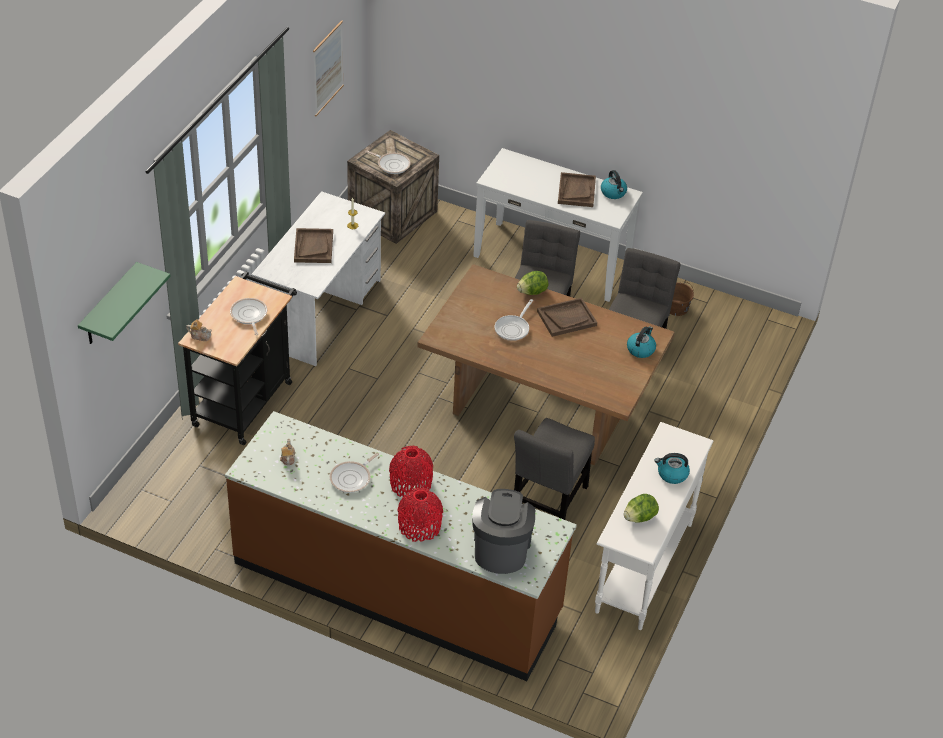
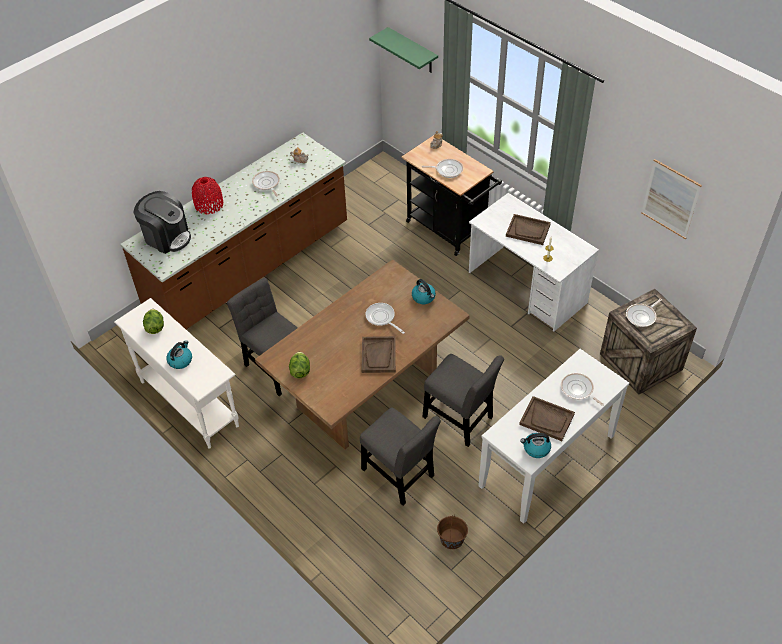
camera: 115 degrees right, 5 degrees up
red vase [389,446,433,498] -> none
lettuce [517,271,548,295] -> lettuce moved to [289,352,310,378]
kettle [627,326,656,358] -> kettle moved to [412,279,436,304]
none -> frying pan [561,373,604,406]

